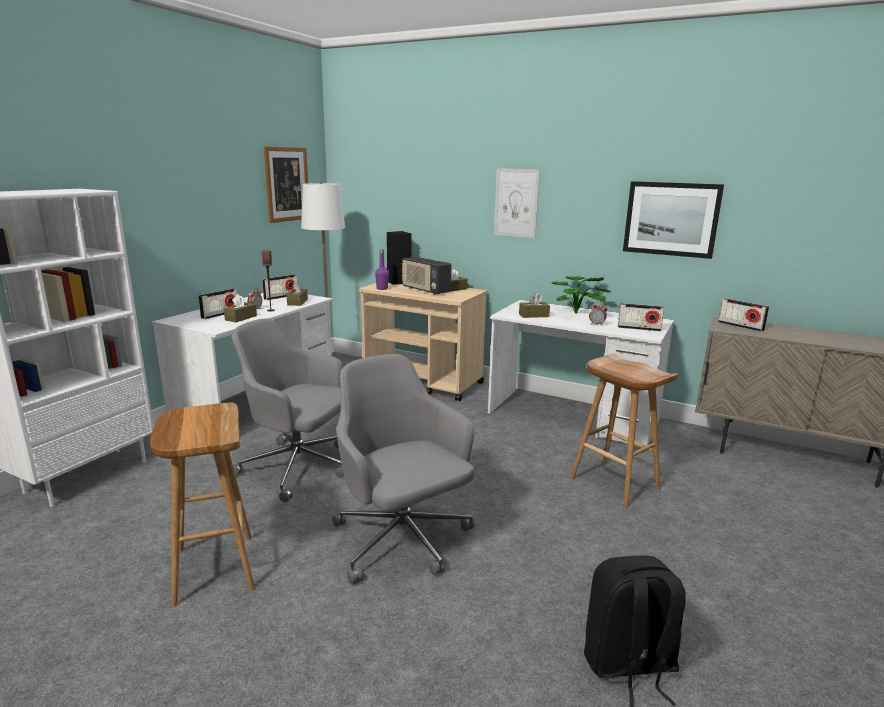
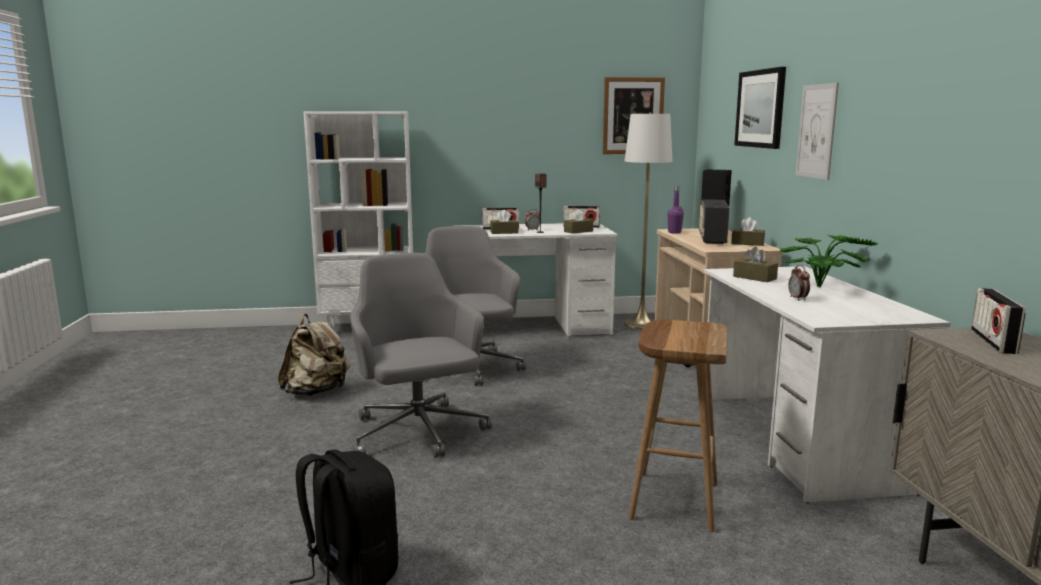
camera: 55 degrees right, 5 degrees down
brown stool [150,402,255,607] -> beige backpack [278,314,350,396]
grey office chair [332,354,475,585] -> grey office chair turned 45 degrees counterclockwise [350,253,492,458]
radio [618,303,664,331] -> none
picture [623,181,724,259] -> picture moved to [734,67,786,149]

